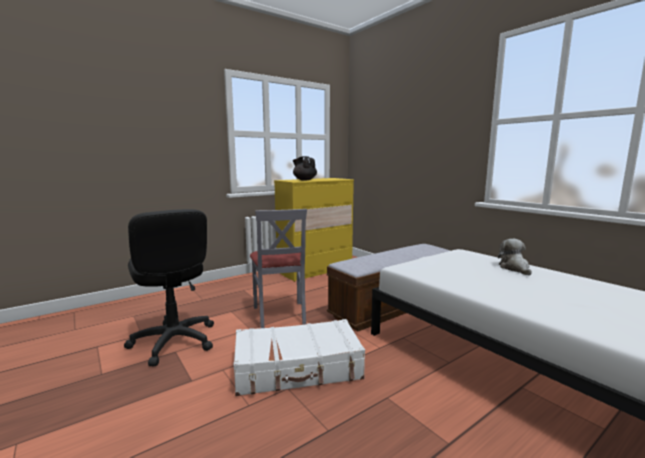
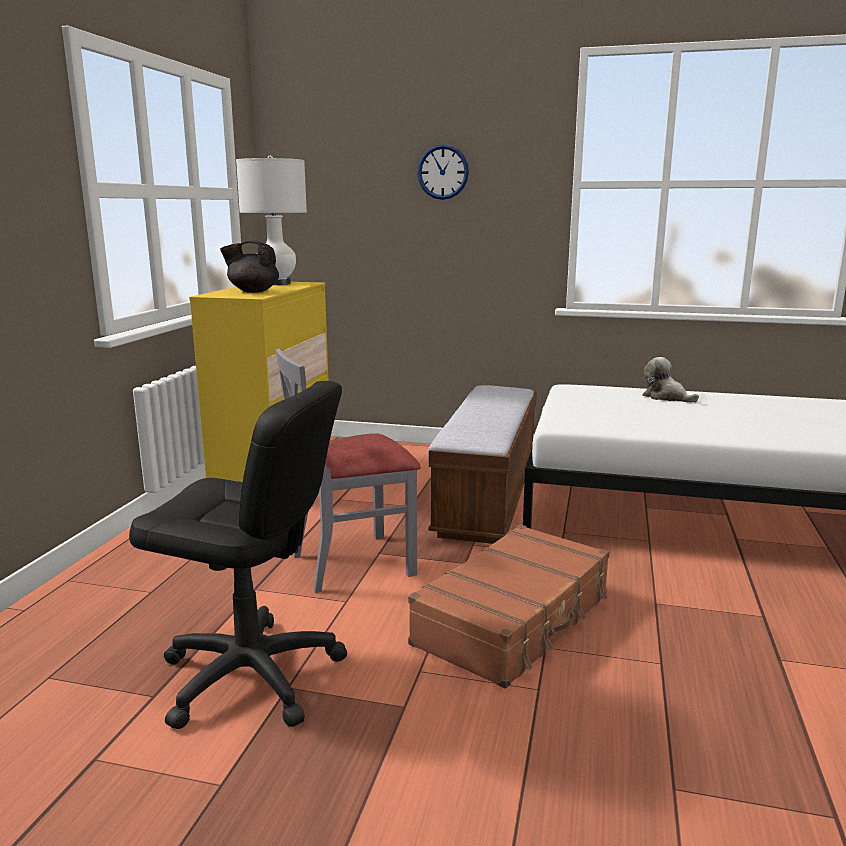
camera: 40 degrees left, 5 degrees up
white suitcase [234,319,365,396] -> brown suitcase [408,525,609,688]
grey chair [250,209,307,328] -> grey chair turned 120 degrees clockwise [276,348,421,593]
none -> white table lamp [236,155,307,285]
none -> wall clock [417,144,469,200]

